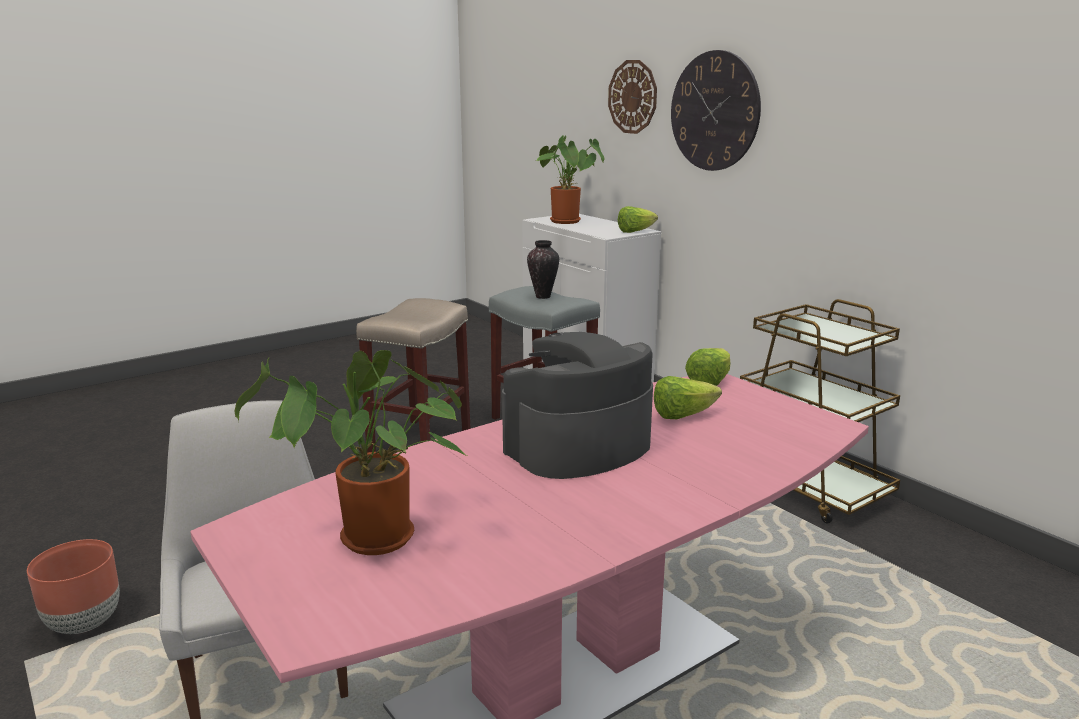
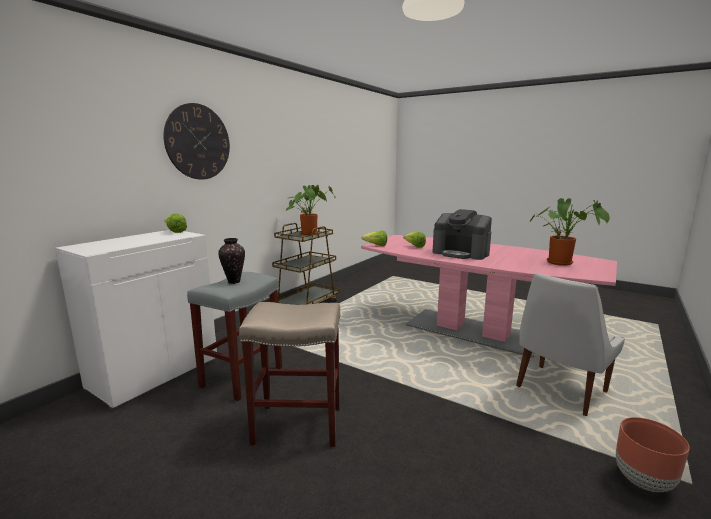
camera: 110 degrees left, 5 degrees down
potted plant [536,135,605,224] -> potted plant moved to [286,185,335,235]
wall clock [608,60,657,134] -> none

